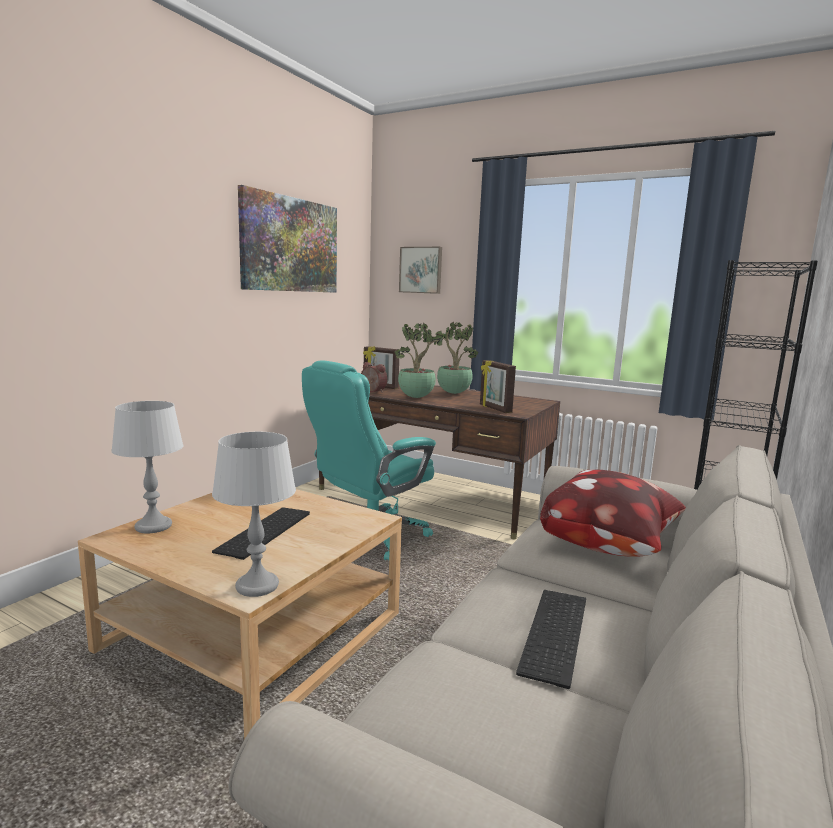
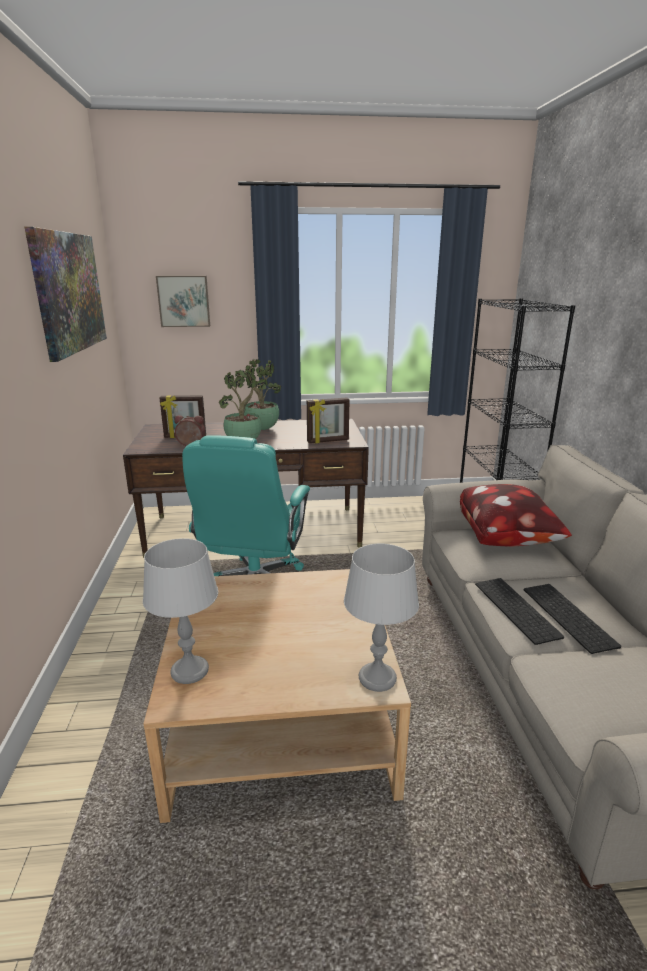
camera: 35 degrees left, 10 degrees up
keyboard [212,507,310,560] -> keyboard moved to [475,578,564,645]
picture frame [480,360,516,413] -> picture frame turned 45 degrees counterclockwise [307,398,350,443]

